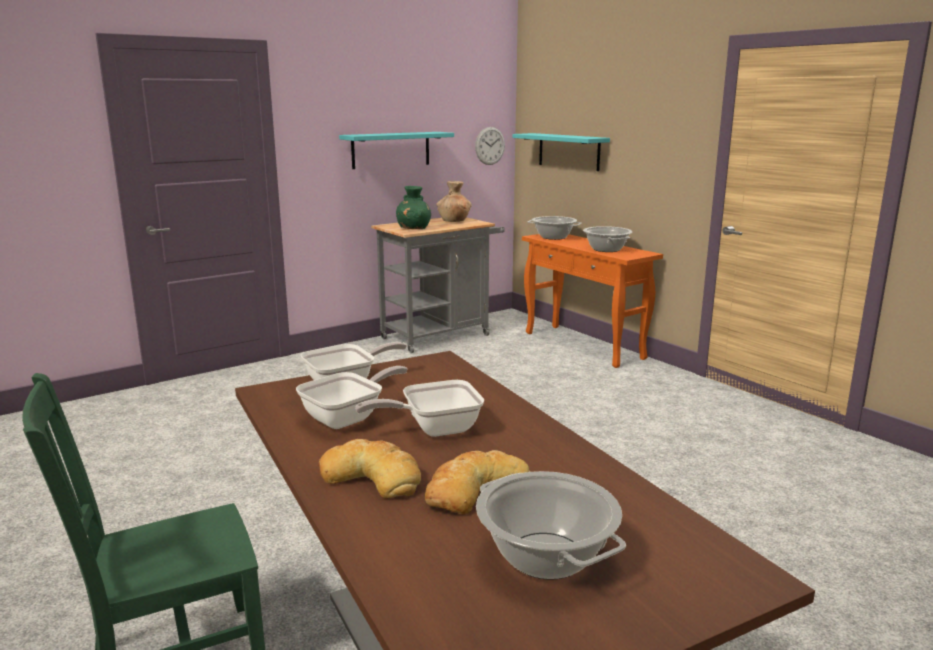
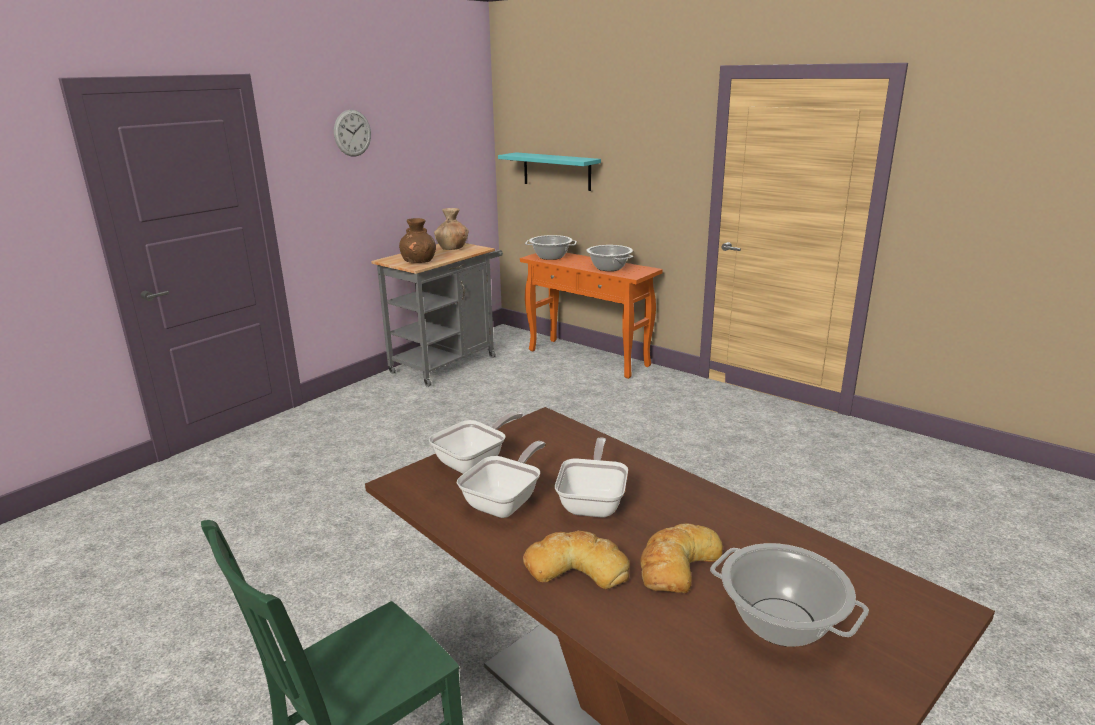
camera: 15 degrees left, 5 degrees up
turquoise shelf [339,132,454,169] -> none
frying pan [355,380,485,437] -> frying pan turned 135 degrees clockwise [555,438,628,518]
green vase [396,186,431,229] -> brown vase [399,218,436,263]
wall clock [475,127,505,165] -> wall clock moved to [334,110,371,157]

